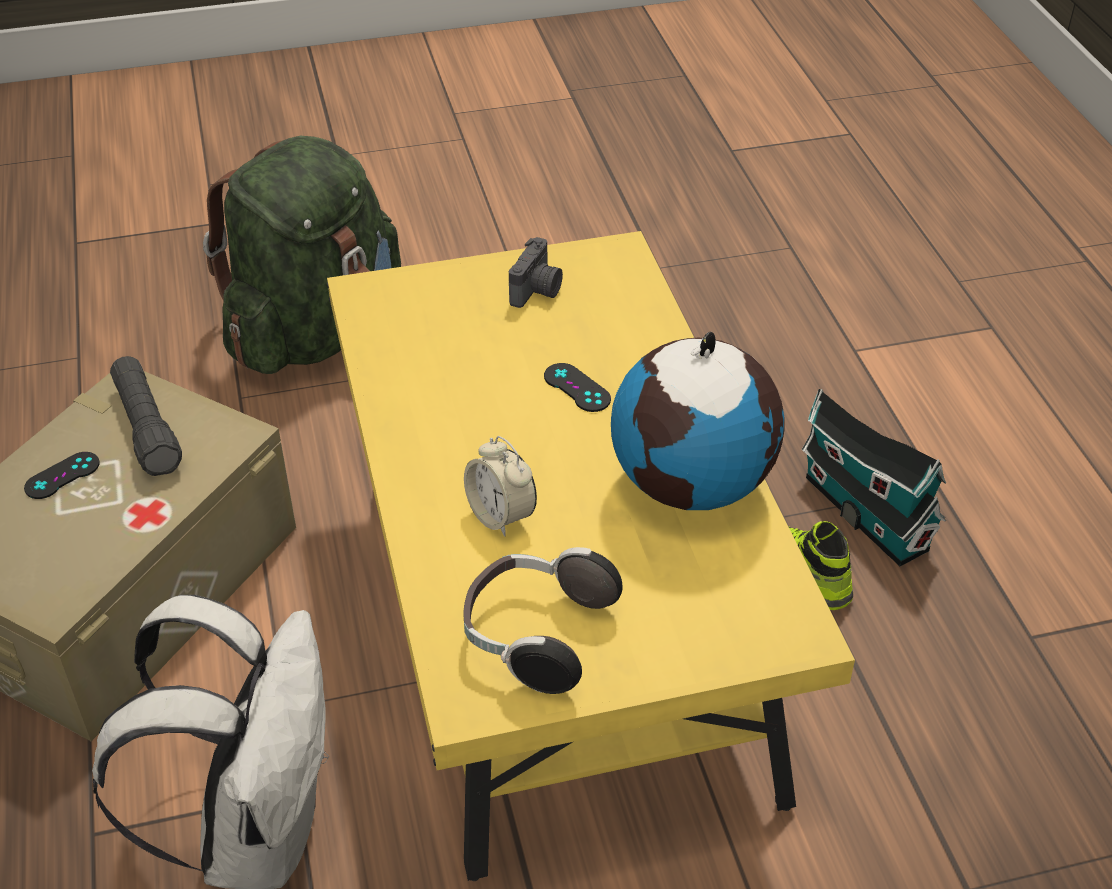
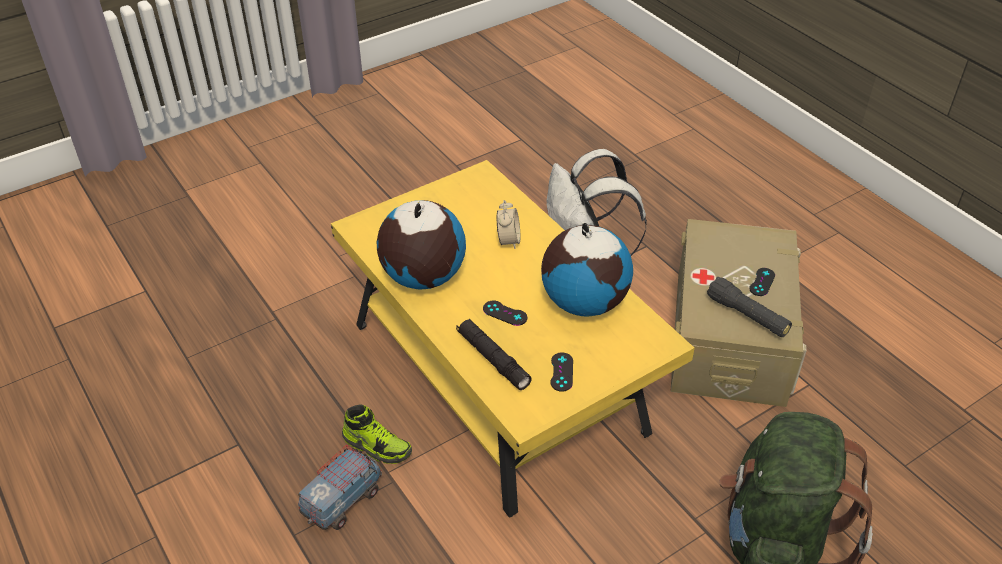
camera: 160 degrees right, 0 degrees up
alarm clock [464,436,537,537] -> alarm clock turned 60 degrees clockwise [497,200,520,249]
headphones [464,547,622,694] -> none
camera [509,237,563,308] -> black game controller [550,352,573,392]
toy house [802,389,947,566] -> toy truck [298,445,382,530]
none -> black flashlight [456,319,532,390]
none -> globe [541,223,633,317]

